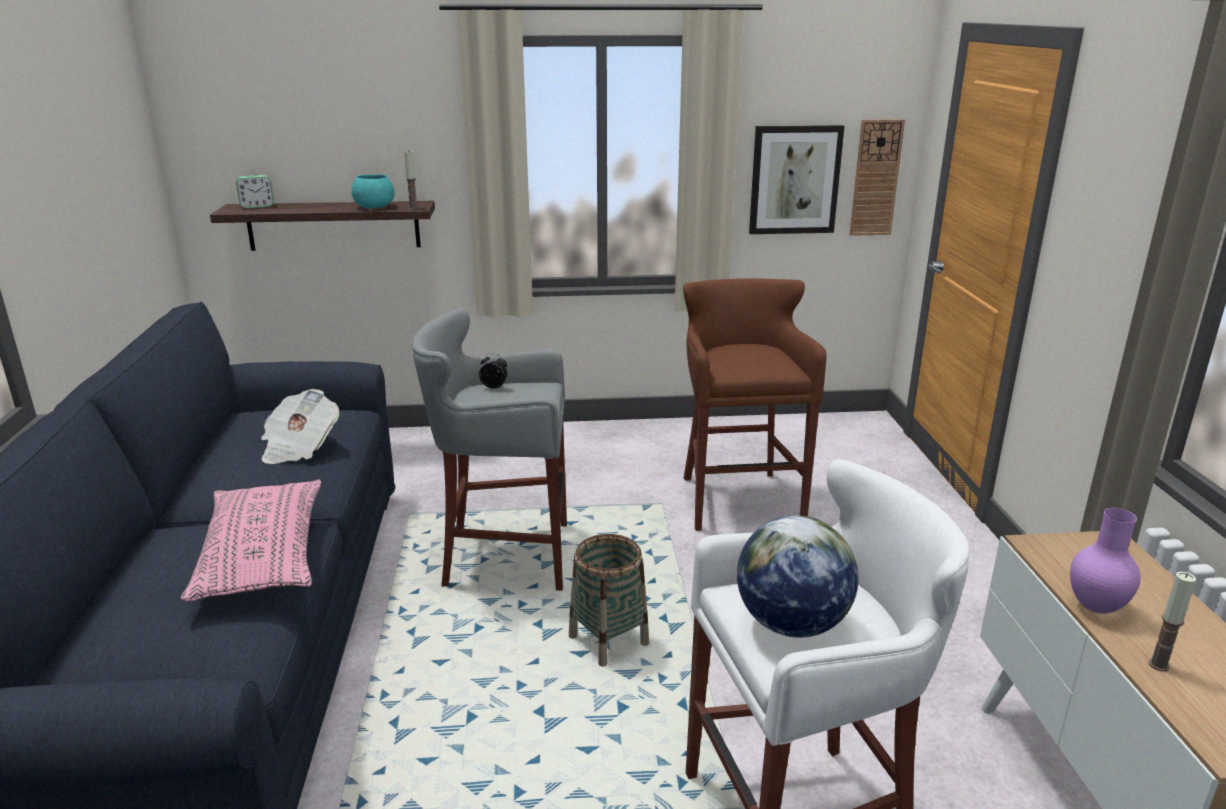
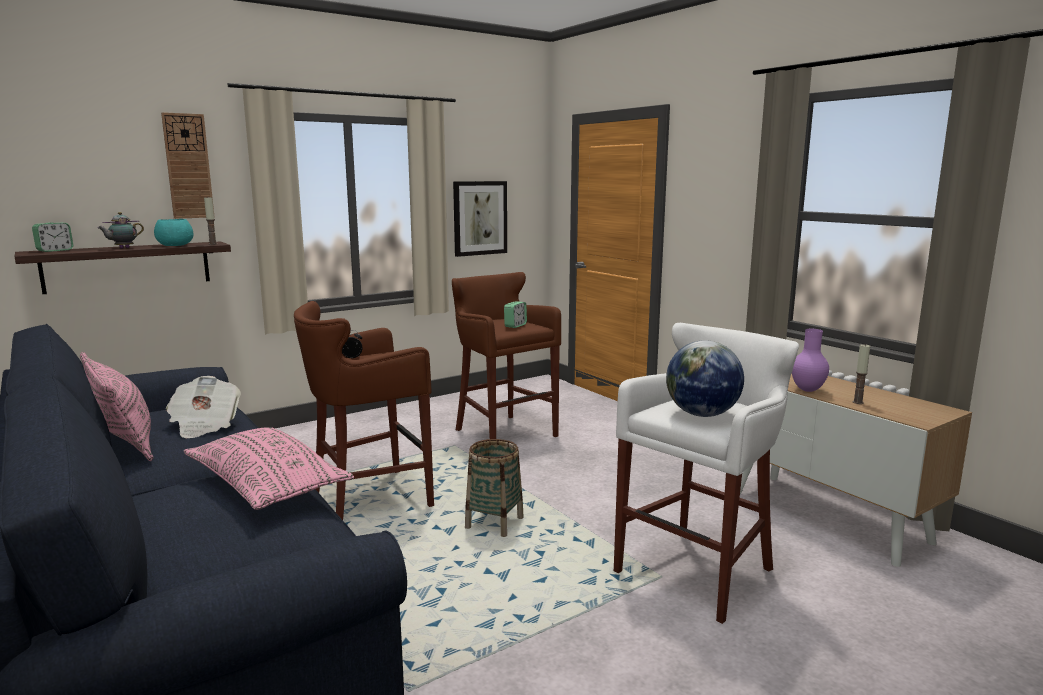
camera: 30 degrees left, 10 degrees down
grey stool [412,308,567,590] -> brown stool [294,301,434,520]
wall clock [849,119,905,236] -> wall clock moved to [161,112,214,219]
none -> pink pillow [80,352,153,461]
none -> teapot [97,212,144,249]
none -> alarm clock [504,301,527,328]

